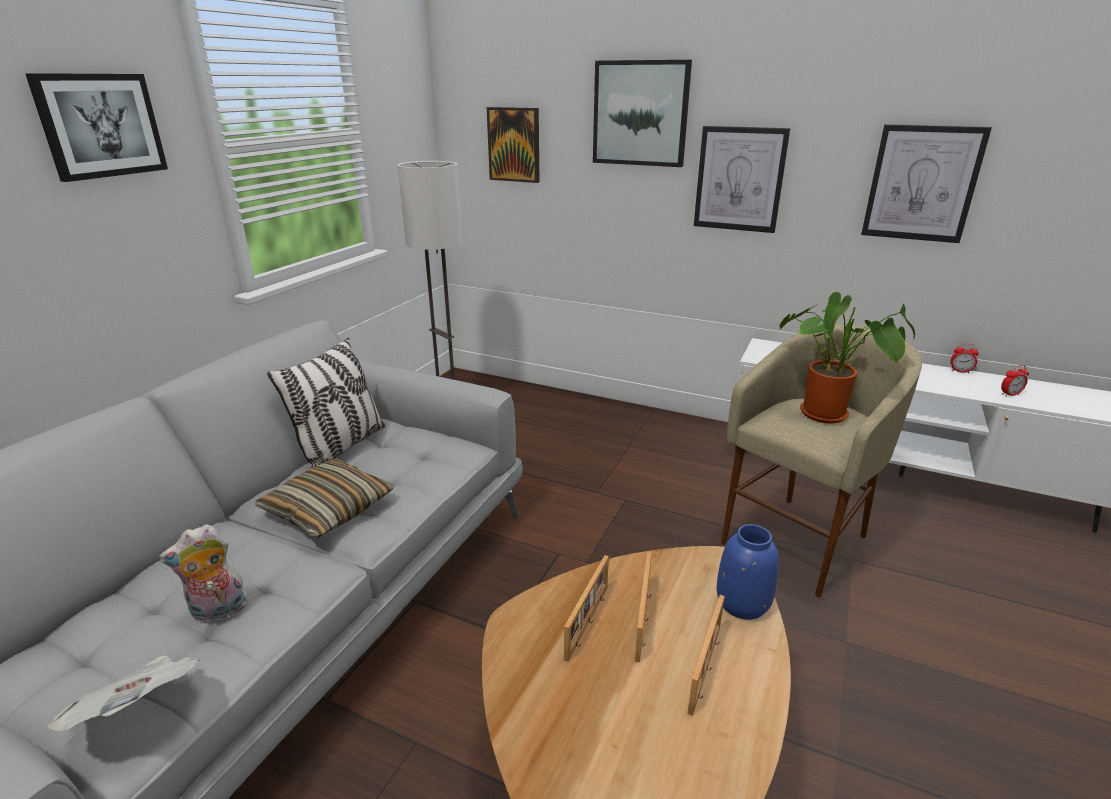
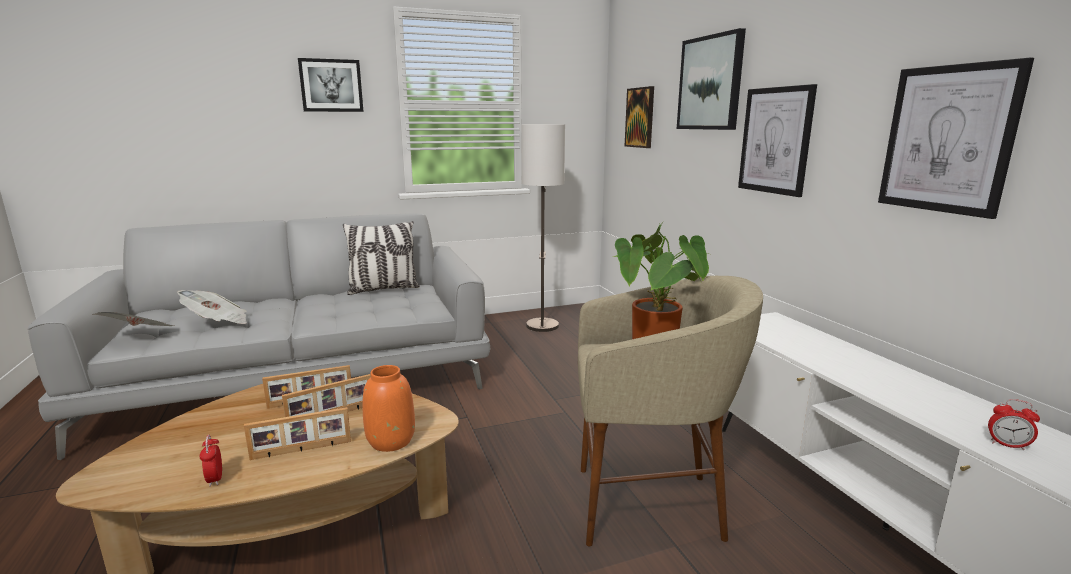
camera: 45 degrees right, 10 degrees down
plush toy [159,524,249,622] -> newspaper [177,290,247,324]
pillow [255,459,394,538] -> none
blue vase [717,524,779,620] -> orange vase [362,365,415,452]
alarm clock [951,343,979,373] -> alarm clock moved to [200,435,222,487]

